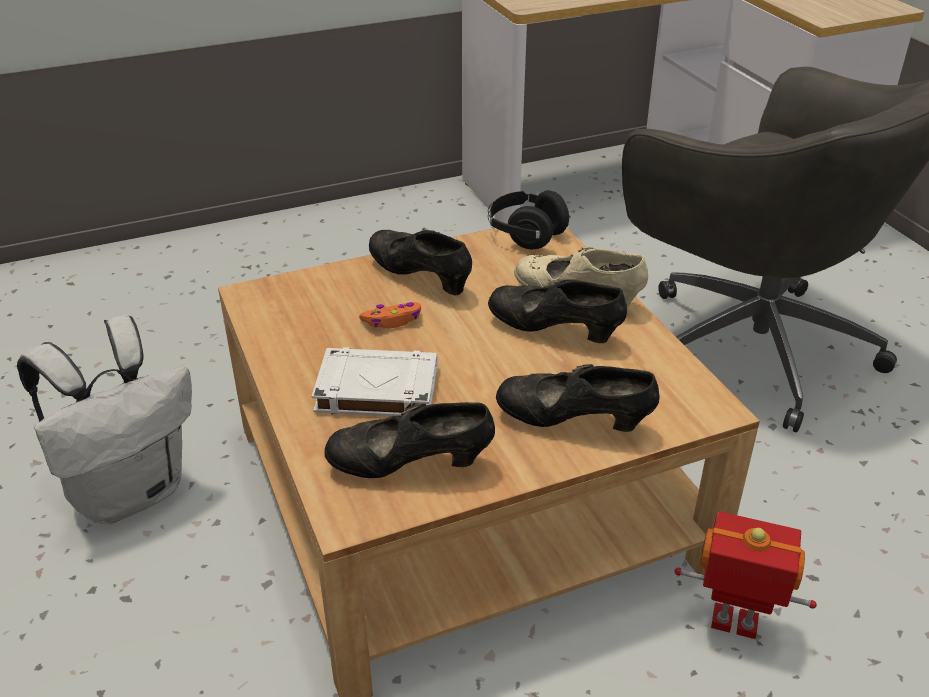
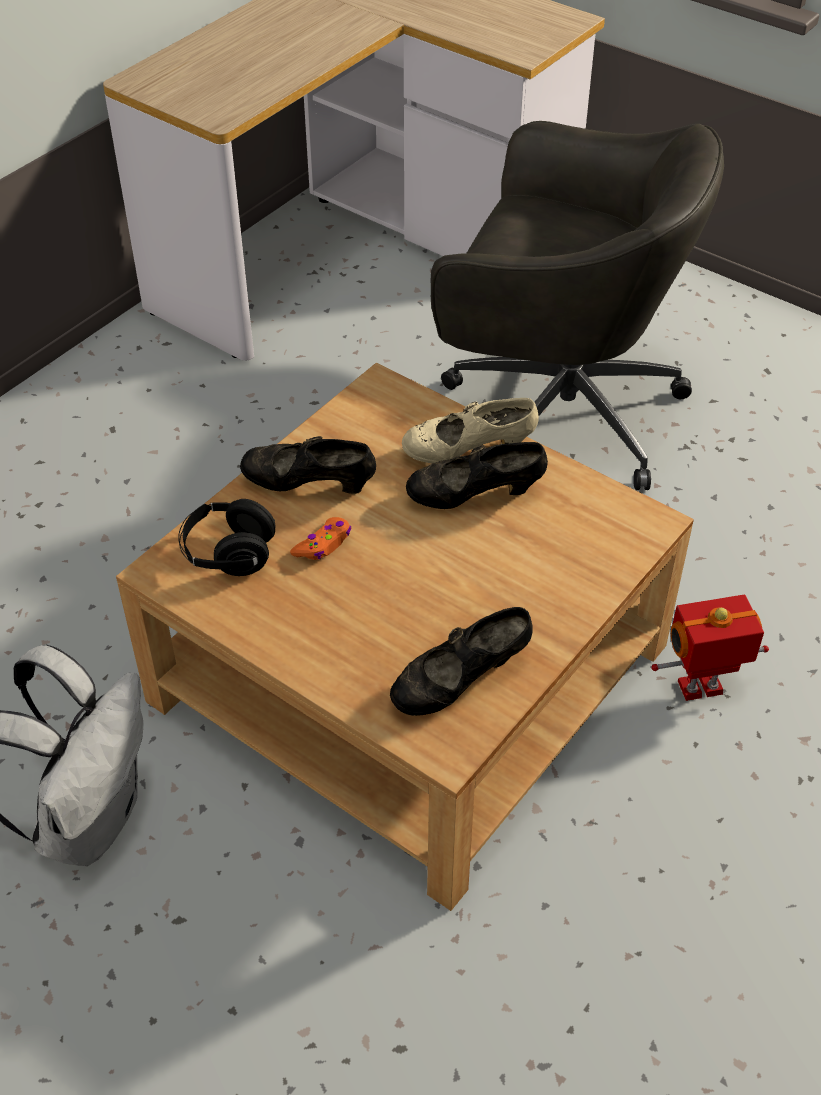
camera: 30 degrees left, 10 degrees up
white book [312,347,438,416] -> none
black headphones [488,190,571,249] -> black headphones moved to [178,499,276,576]
black shoe [496,364,660,432] -> none

